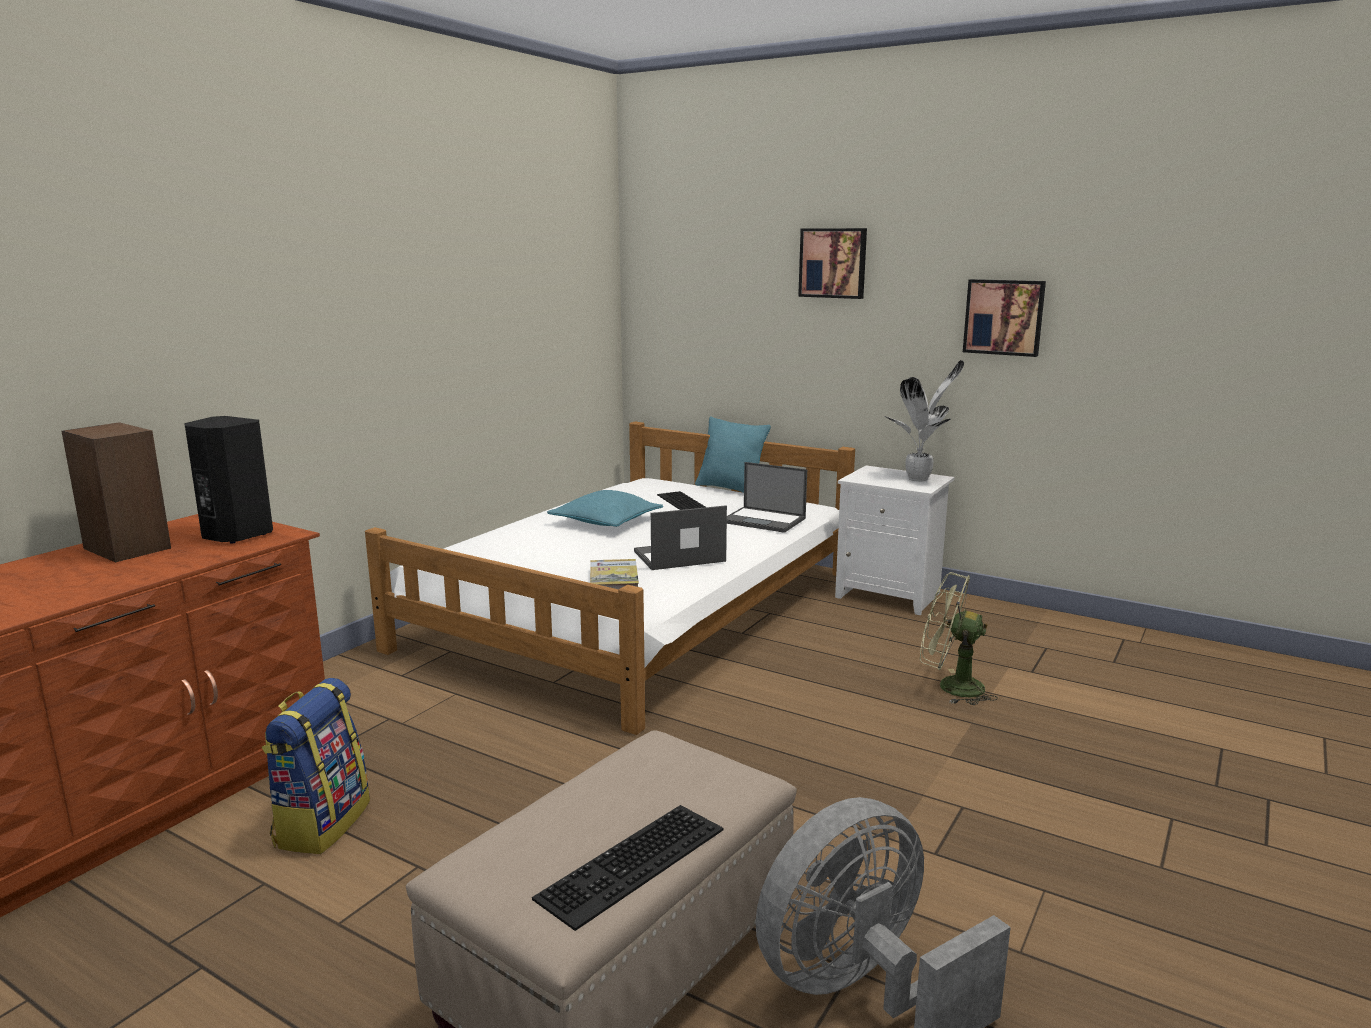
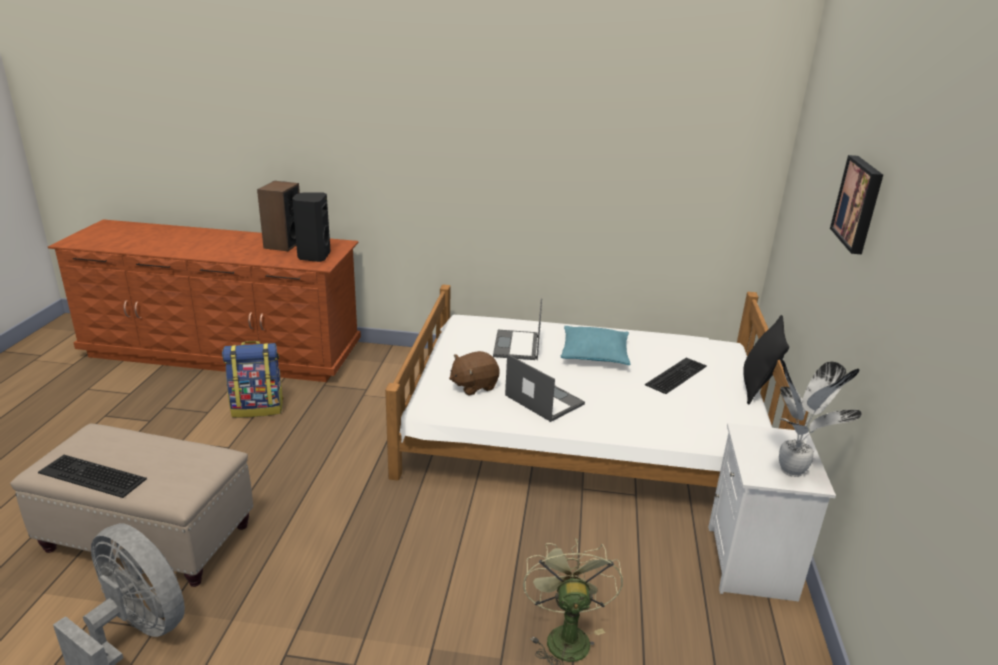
camera: 65 degrees right, 10 degrees up
book [590,559,639,589] -> brown plush toy [449,351,500,395]
turquoise pillow [695,417,771,493] -> black pillow [743,315,789,404]
laptop [727,462,807,533] -> laptop moved to [493,298,542,360]
picture [963,279,1046,357] -> none

